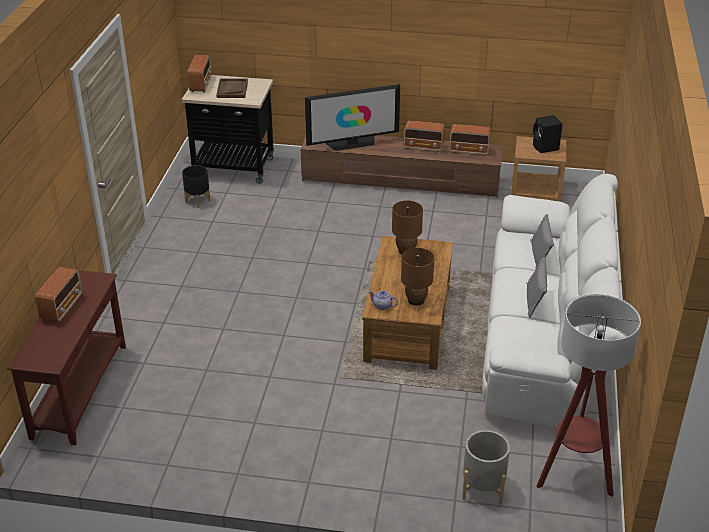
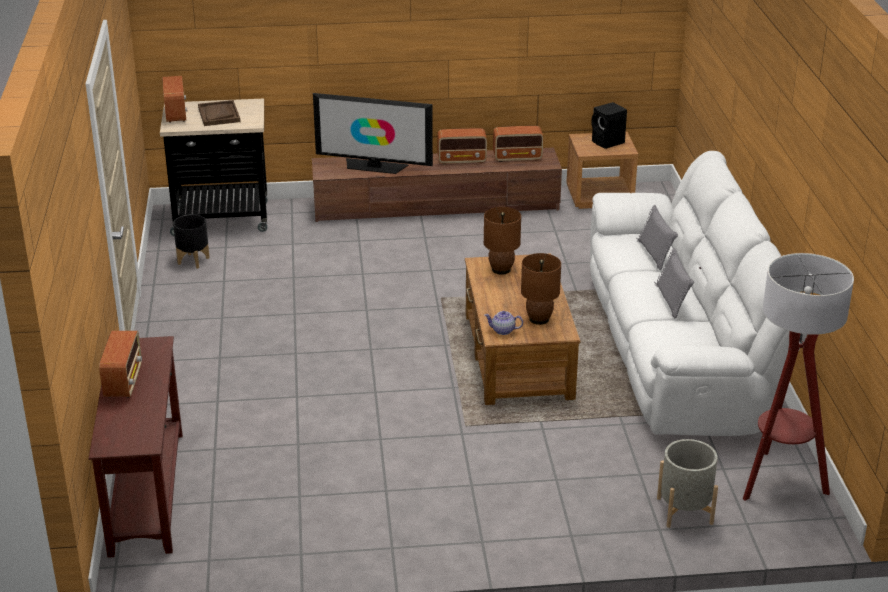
camera: 15 degrees left, 5 degrees down
television [305,84,400,151] -> television turned 45 degrees clockwise [313,93,433,174]

